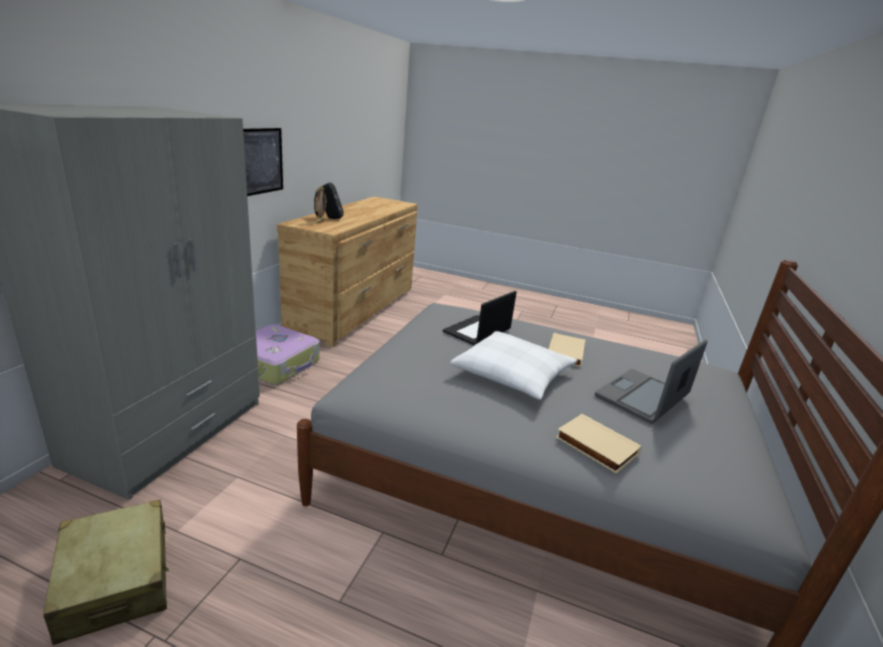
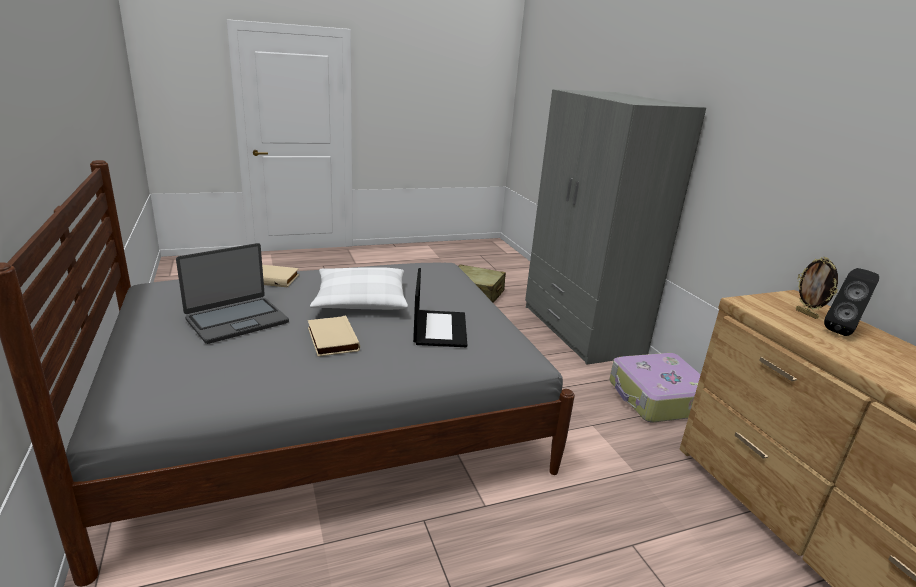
camera: 140 degrees right, 0 degrees up
picture [243,128,283,196] -> none
laptop [595,339,707,424] -> laptop turned 45 degrees clockwise [176,243,289,344]

